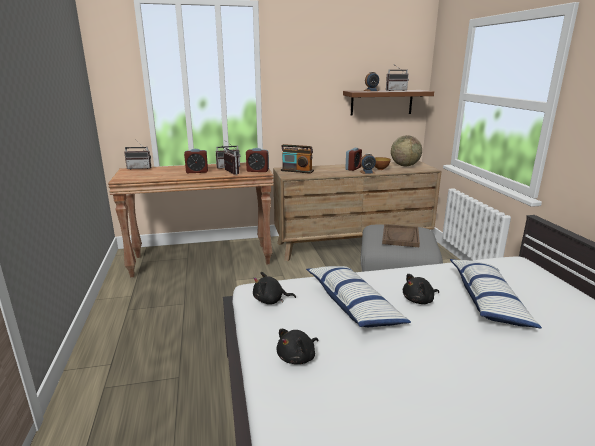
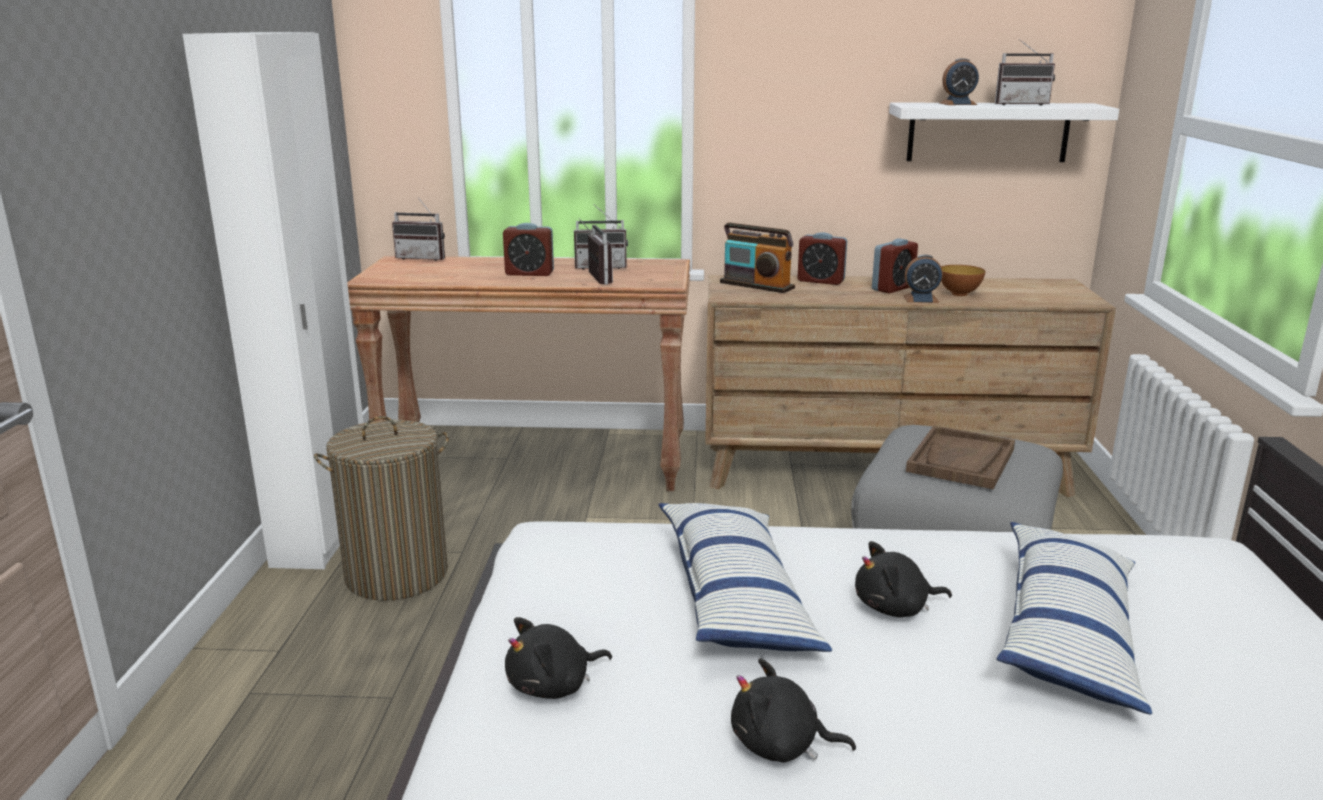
camera: 15 degrees right, 0 degrees up
alarm clock [246,148,269,172] -> alarm clock moved to [797,232,847,285]
black plush toy [253,272,296,304] -> black plush toy moved to [731,658,856,762]
brown shelf [343,90,434,115] -> white shelf [889,102,1119,162]
globe [391,135,422,166] -> none
none -> white wardrobe [182,32,364,569]
none -> laundry basket [314,416,449,601]

